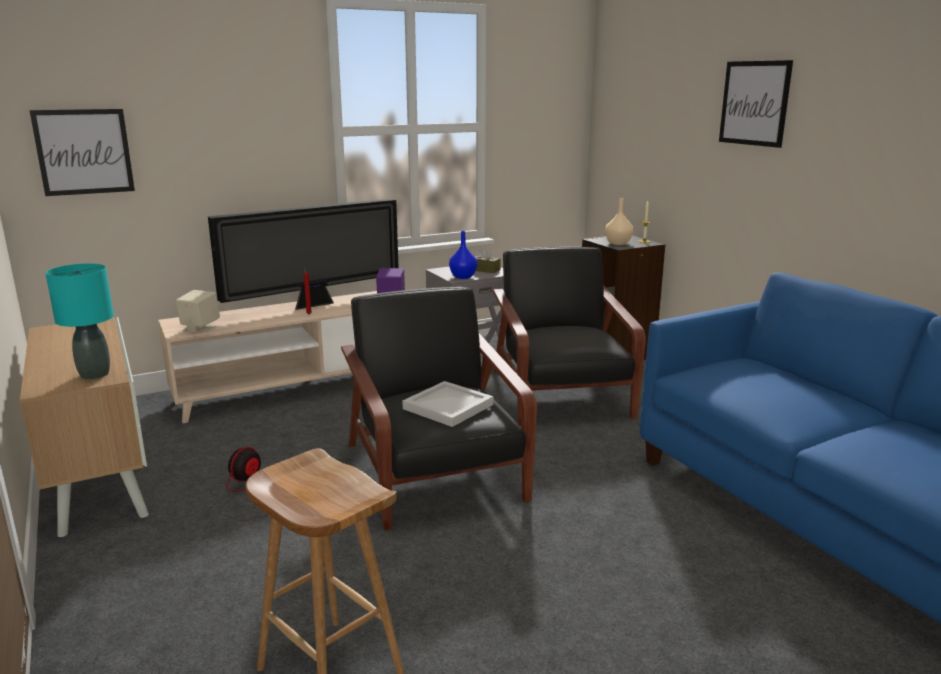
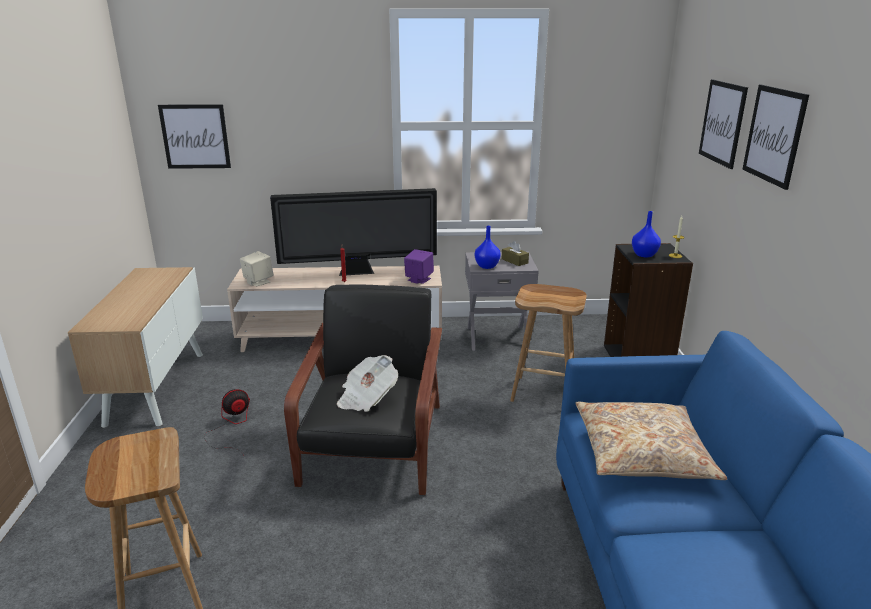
camera: 25 degrees right, 5 degrees up
turquoise table lamp [45,263,114,379] -> none
white tray [403,381,493,427] -> newspaper [337,355,398,412]
black armchair [493,247,646,426] -> brown stool [510,284,587,402]
beige vase [605,198,633,245] -> blue vase [632,211,661,257]
none -> beige pillow [576,402,727,480]
none -> picture [699,79,748,169]

